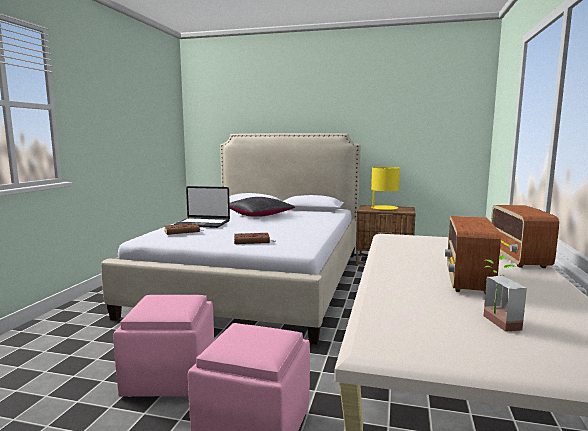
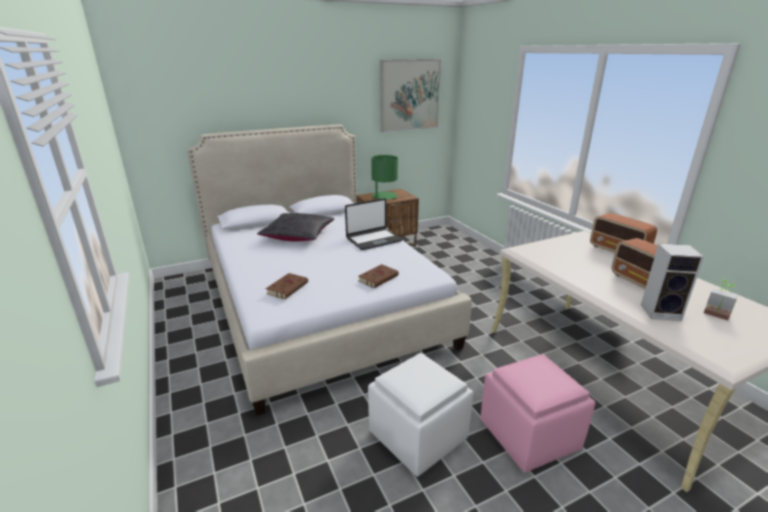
camera: 40 degrees left, 15 degrees up
pink ottoman [113,295,214,397] -> white ottoman [368,353,473,477]
laptop [174,186,230,228] -> laptop moved to [345,198,402,250]
yellow table lamp [368,167,400,211] -> green table lamp [371,155,398,200]
none -> picture [380,59,441,132]
none -> speaker [641,244,704,321]

